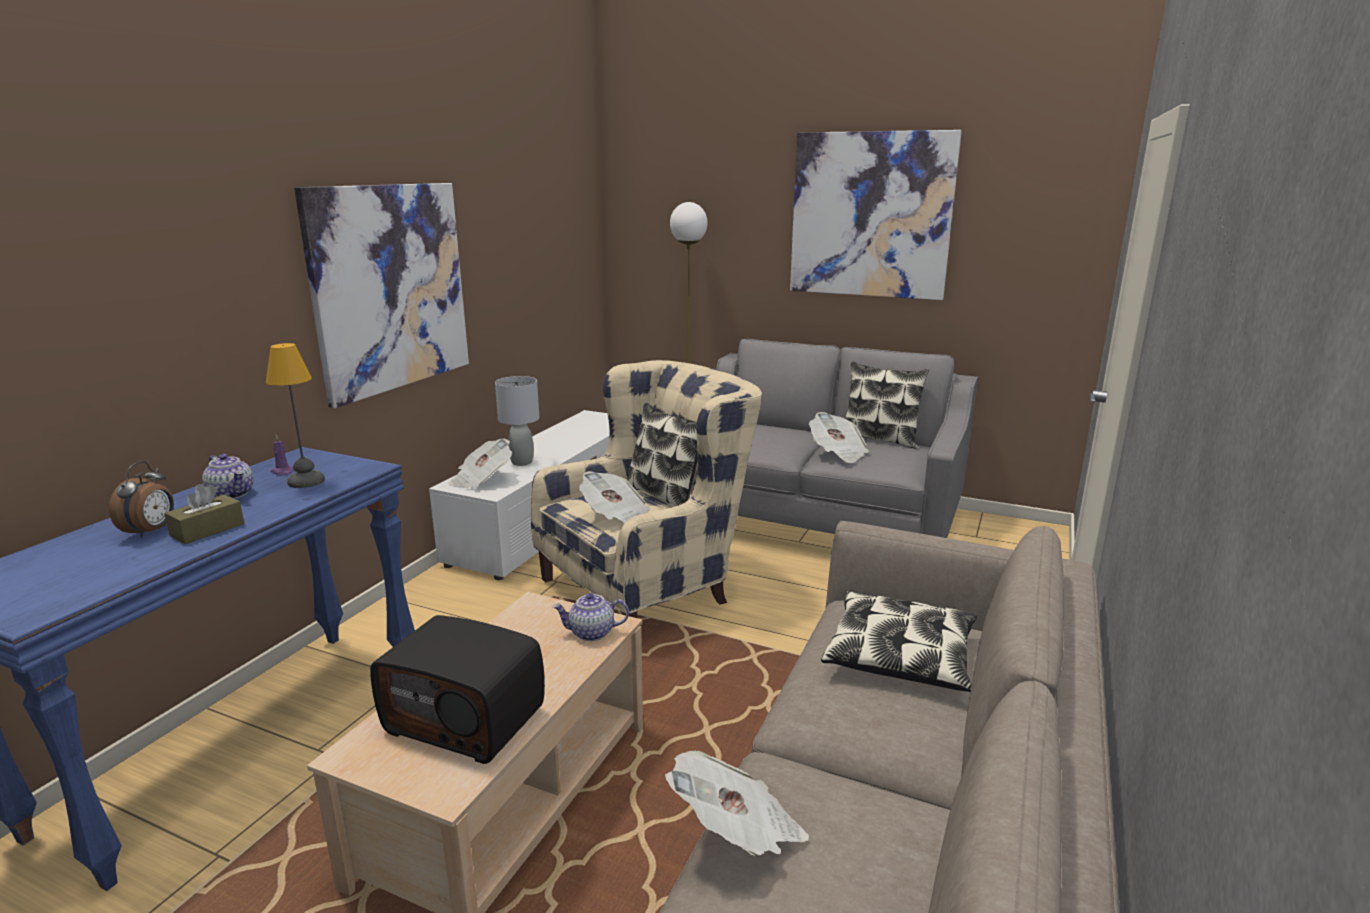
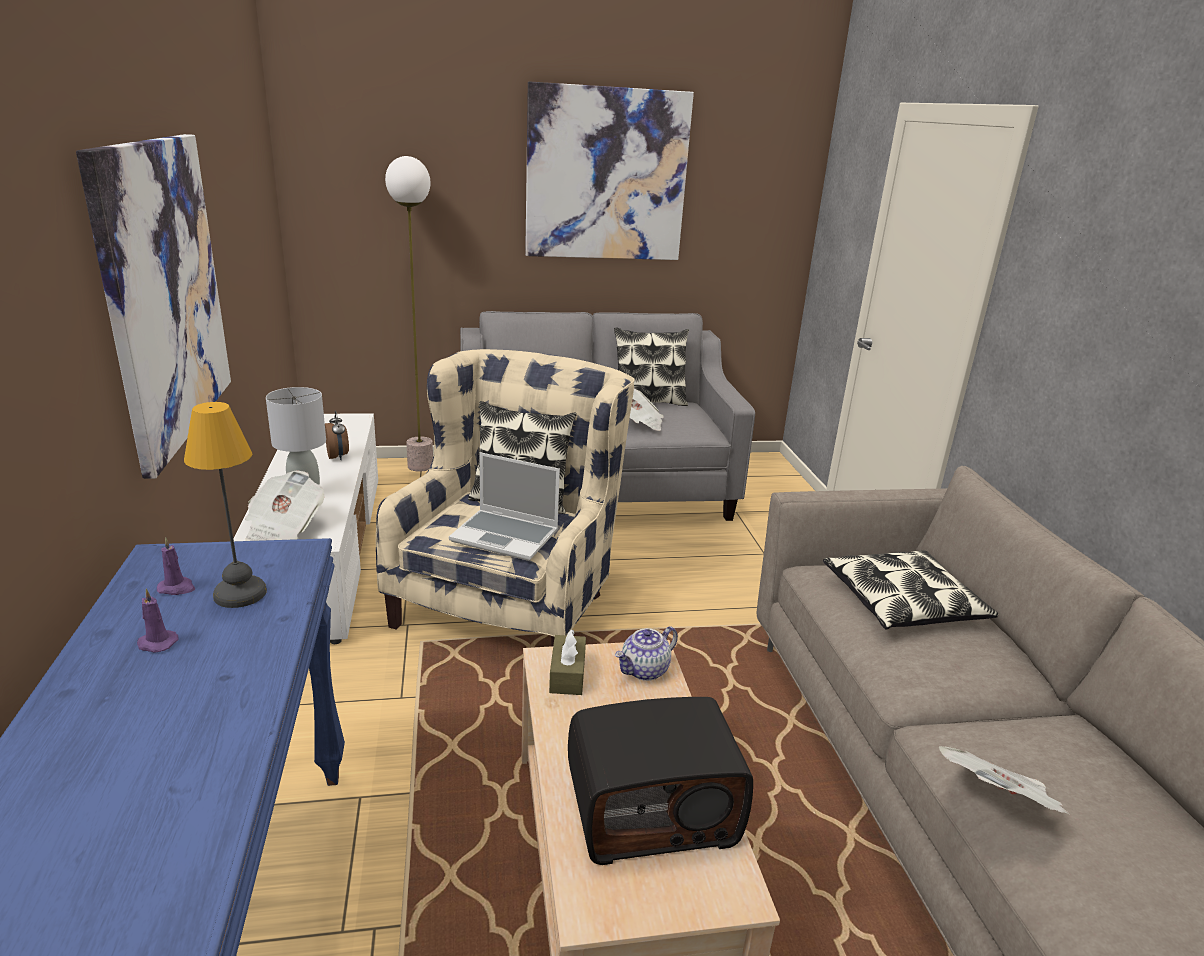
camera: 35 degrees left, 5 degrees up
alarm clock [109,461,174,538] -> alarm clock moved to [325,410,349,460]
brown tissue box [164,484,244,544] -> brown tissue box moved to [549,629,586,695]
teapot [202,454,253,499] -> purple candle [137,588,179,653]
newspaper [579,471,650,523] -> laptop [449,452,560,561]

